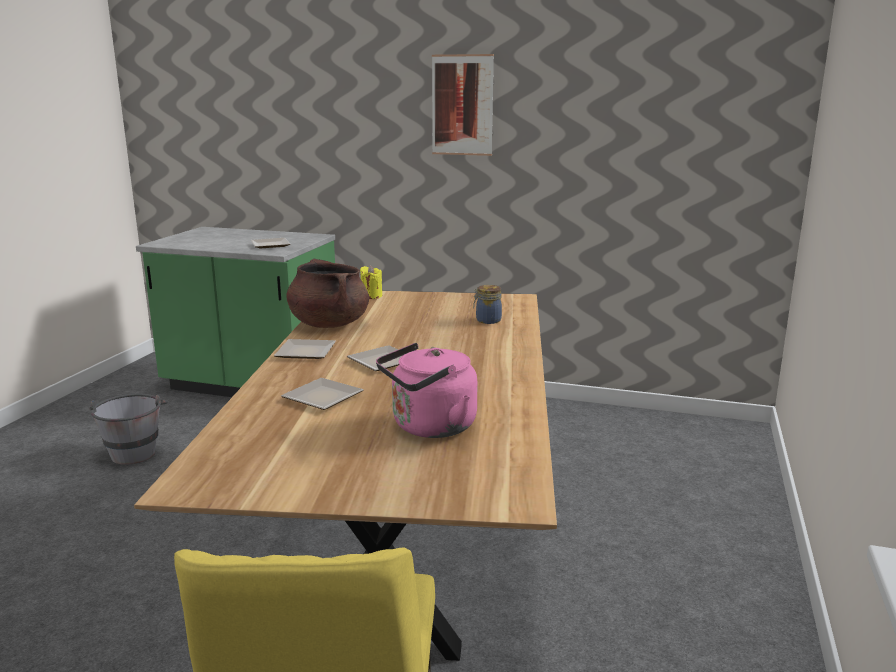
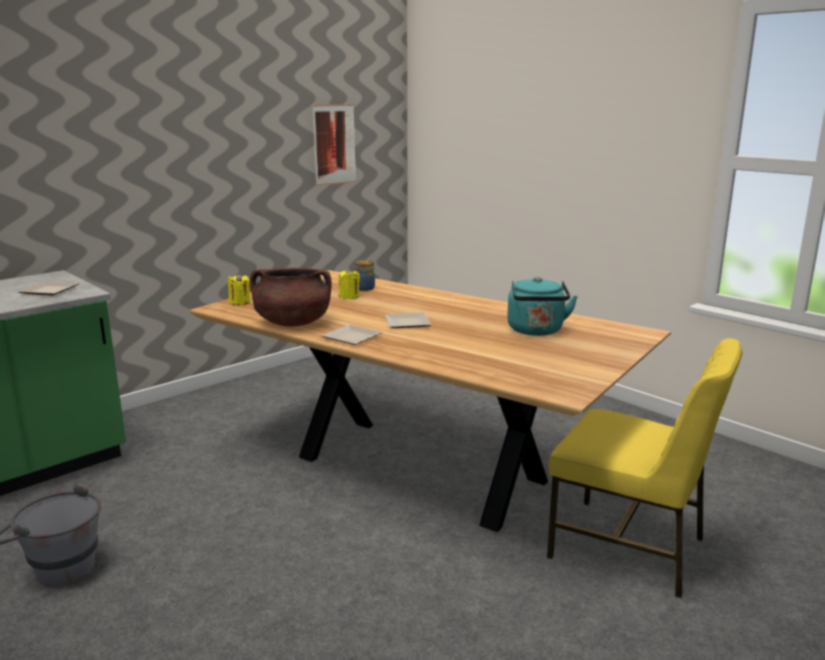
camera: 60 degrees left, 0 degrees up
plate [281,378,364,410] -> none
pink kettle [376,343,477,438] -> turquoise kettle [507,277,578,336]
picture [432,54,494,156] -> picture moved to [312,104,356,186]
none -> yellow candle [339,268,360,299]

